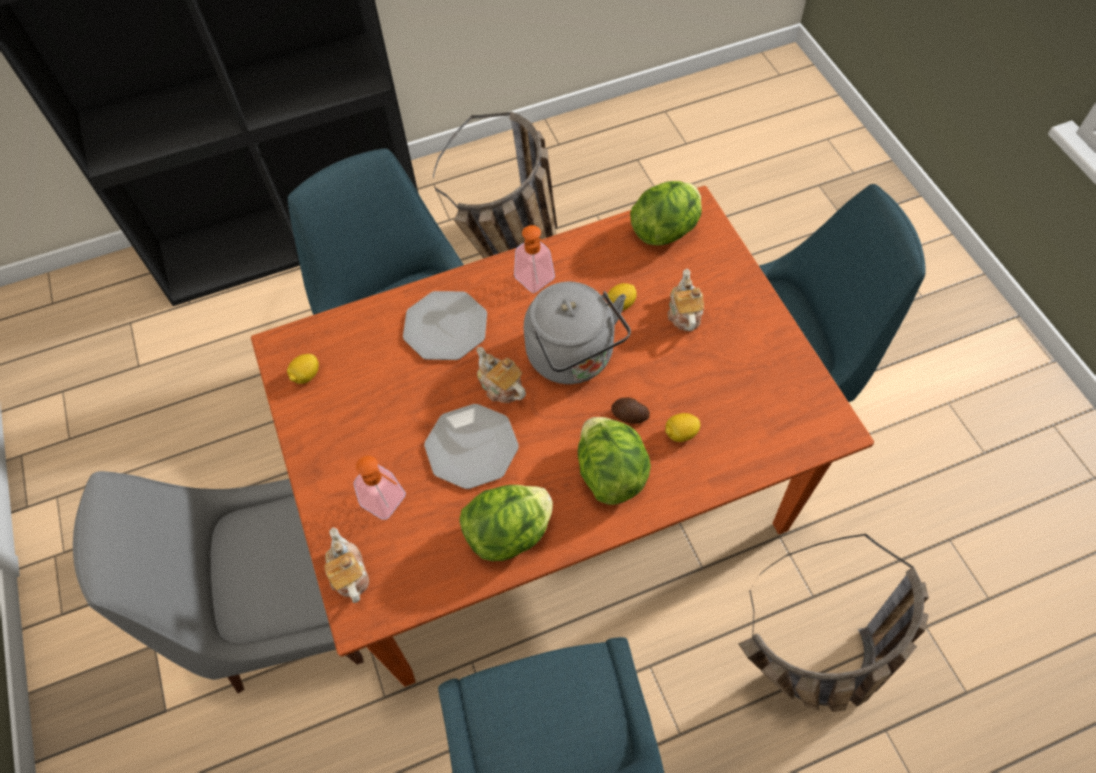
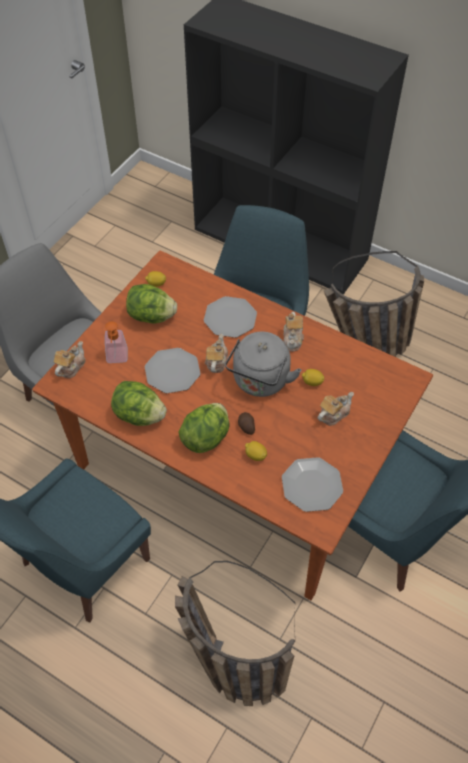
camera: 50 degrees right, 5 degrees down
soap dispenser [514,225,555,293] -> teapot [283,312,304,351]
lettuce [630,181,702,246] -> lettuce moved to [126,284,177,324]
none -> plate [282,457,343,512]

